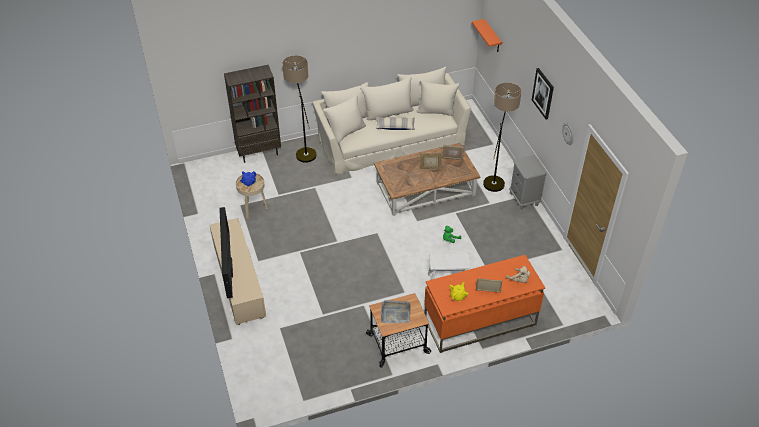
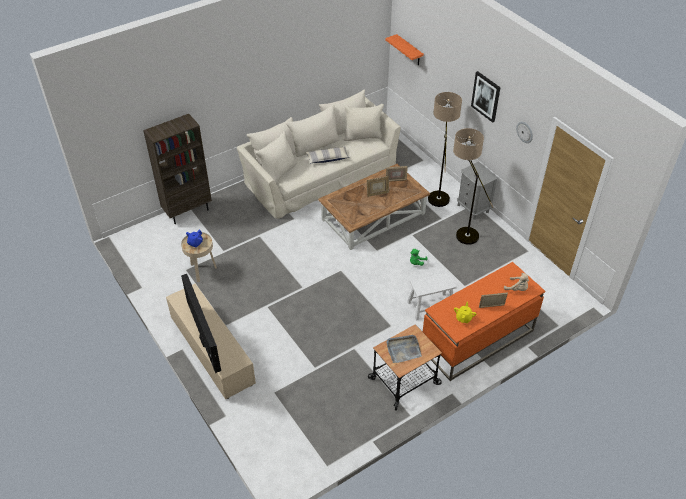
camera: 15 degrees left, 0 degrees up
floor lamp [282,55,317,163] -> floor lamp moved to [453,128,494,245]

